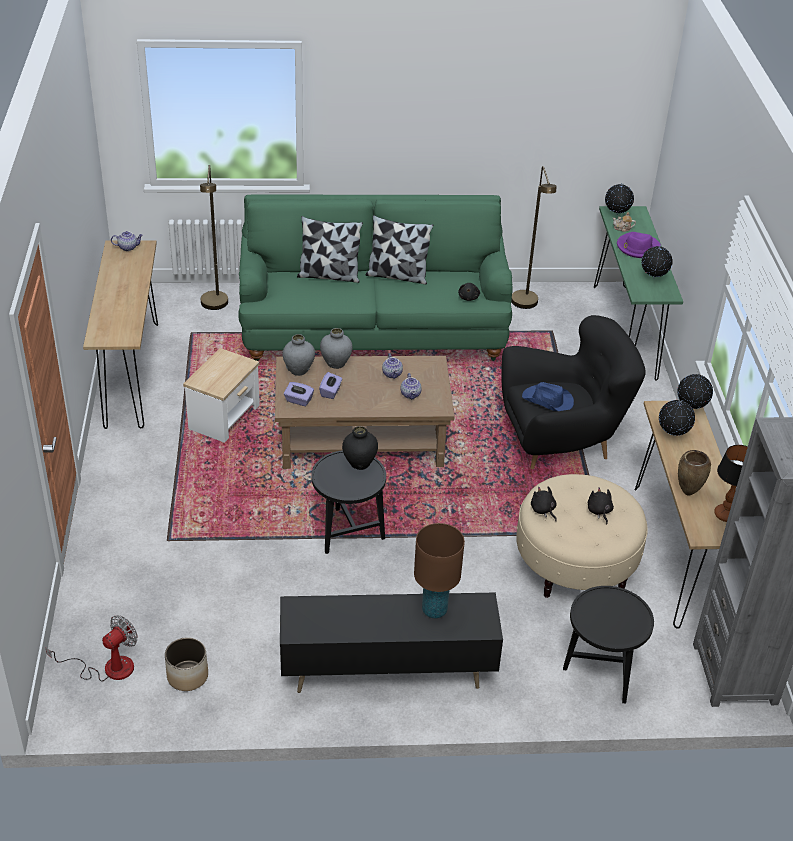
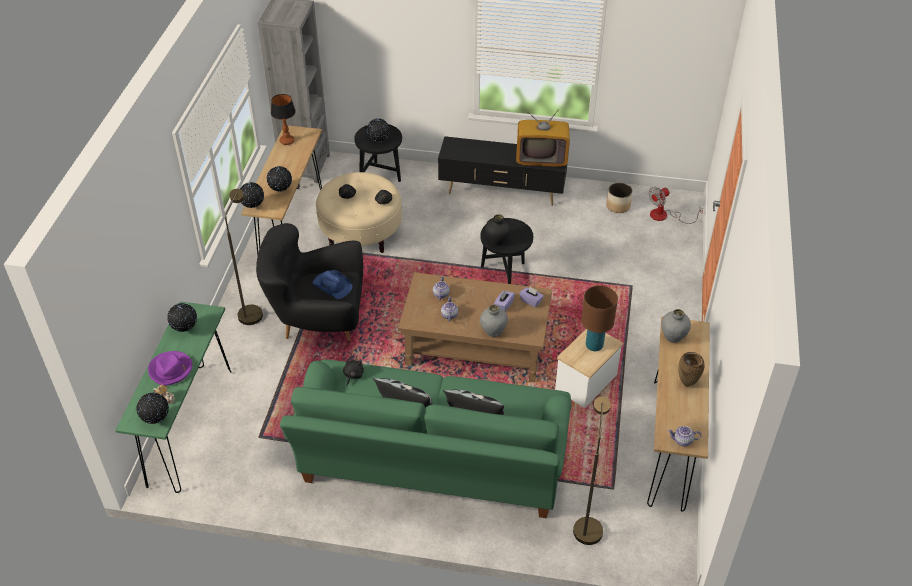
camera: 165 degrees left, 5 degrees up
grey vase [283,334,315,376] -> grey vase moved to [661,309,691,343]
brown table lamp [414,523,465,618] -> brown table lamp moved to [581,285,618,351]
brown floor lamp [512,166,557,309] -> brown floor lamp moved to [225,189,263,325]
brown vase [678,450,711,496] -> brown vase moved to [678,352,705,387]
none -> globe [367,118,390,142]
none -> television [516,110,570,167]

